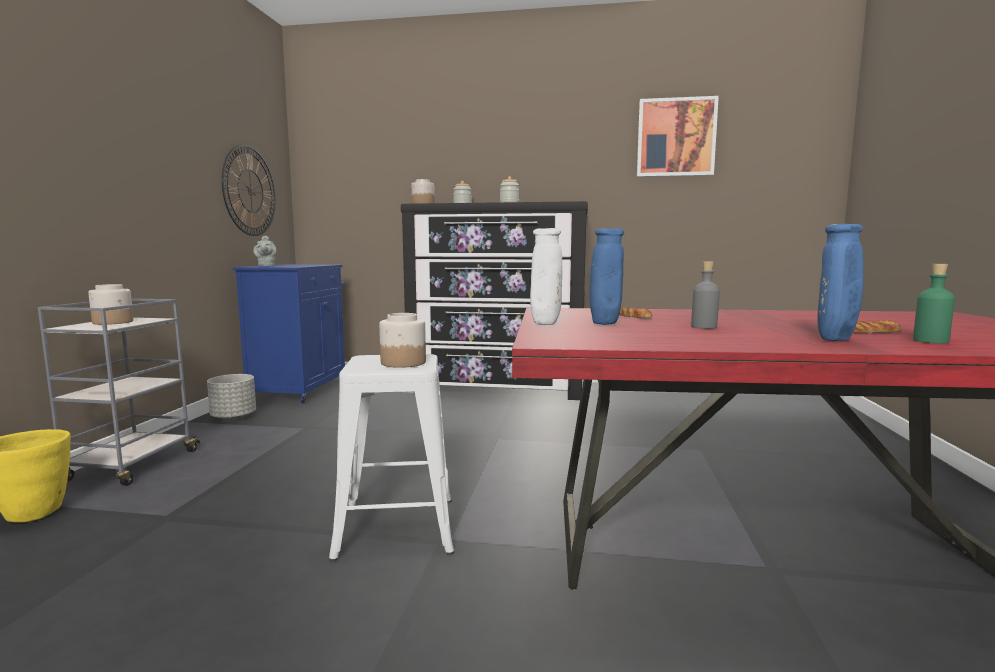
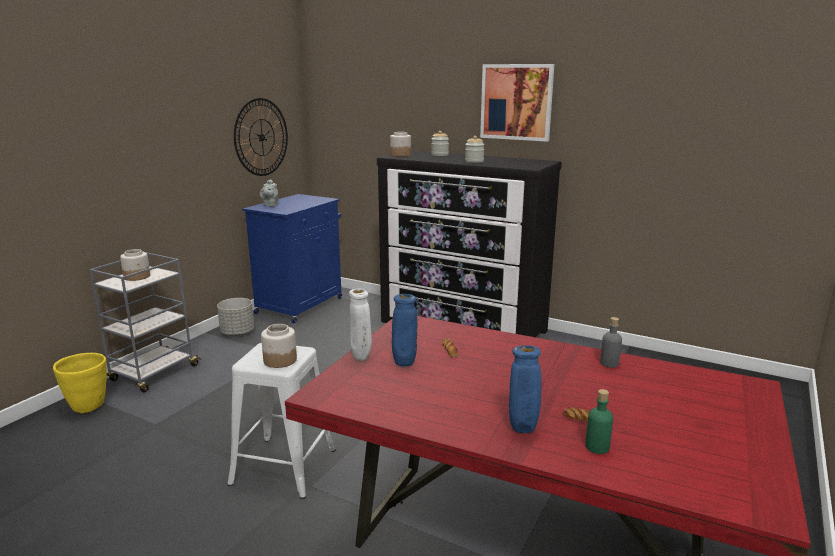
camera: 20 degrees right, 10 degrees up
picture [637,96,719,177] -> picture moved to [480,64,554,142]
grey bottle [691,261,720,329] -> grey bottle moved to [600,317,622,368]

